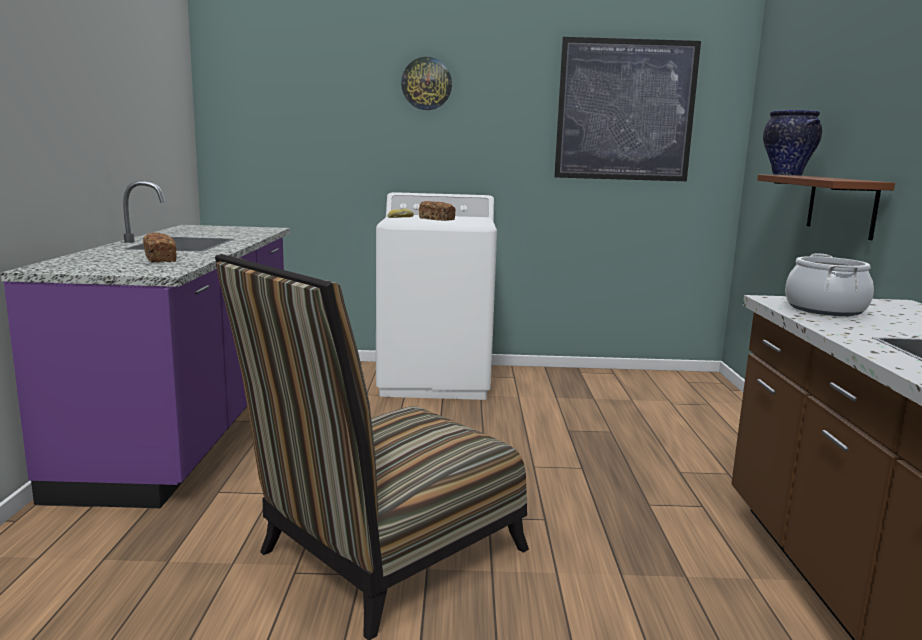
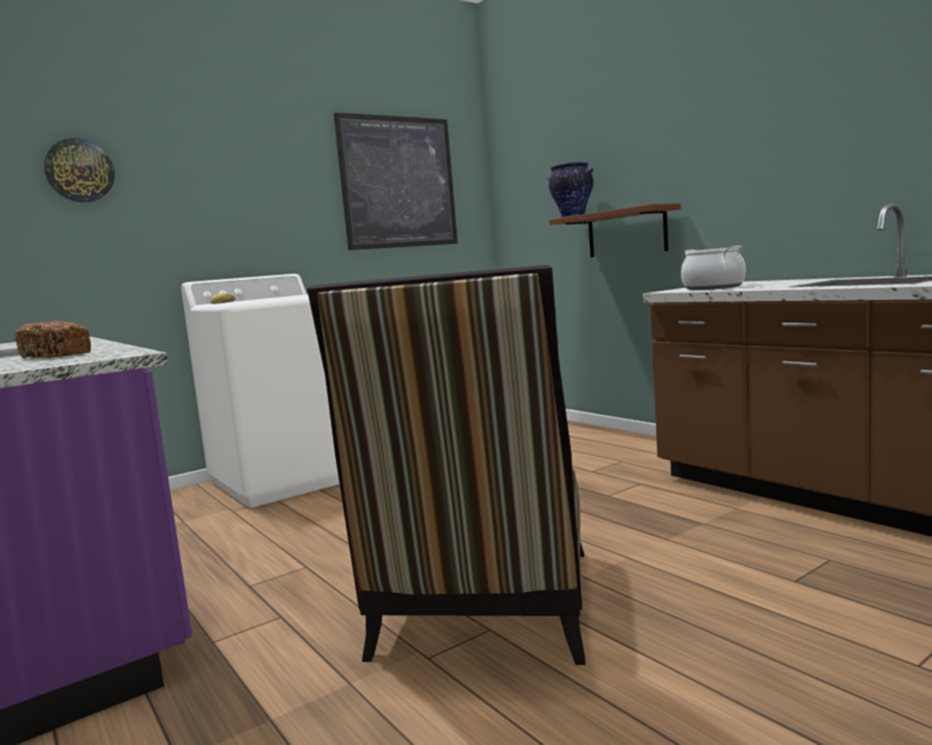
camera: 35 degrees left, 5 degrees down
wall clock [401,57,452,110] -> wall clock moved to [44,138,115,202]
bread [419,201,456,221] -> none

